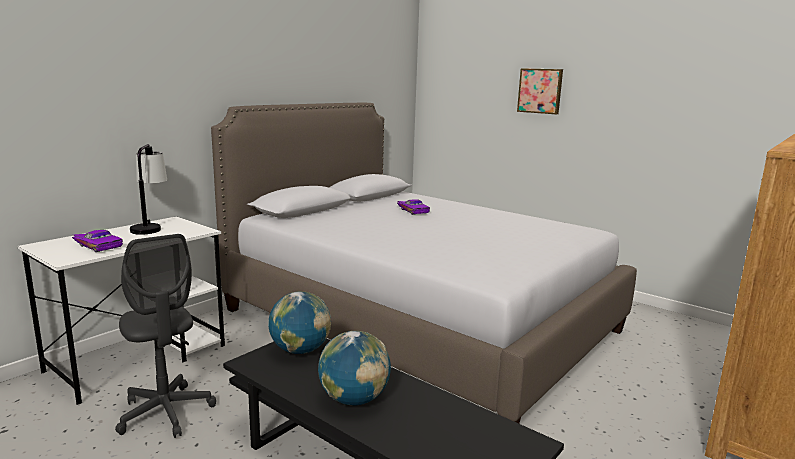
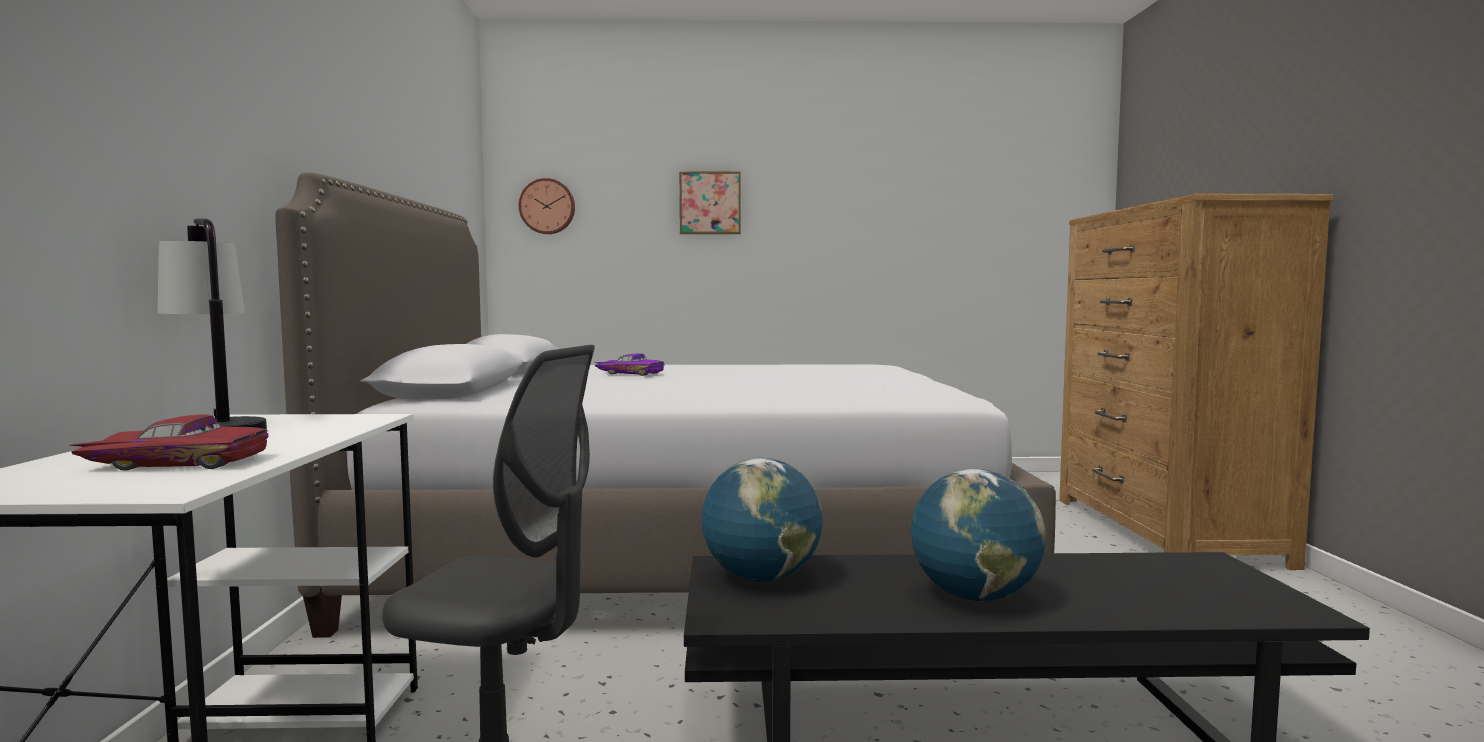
camera: 40 degrees left, 10 degrees down
purple toy car [72,230,123,252] -> red toy car [69,414,268,471]
none -> wall clock [519,178,575,234]

